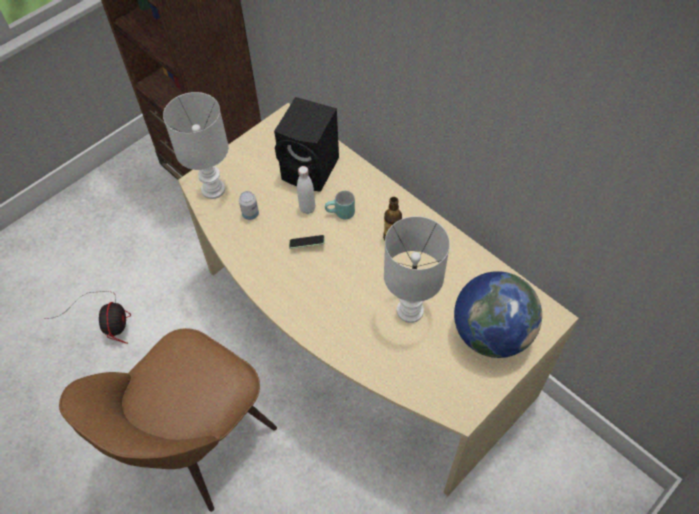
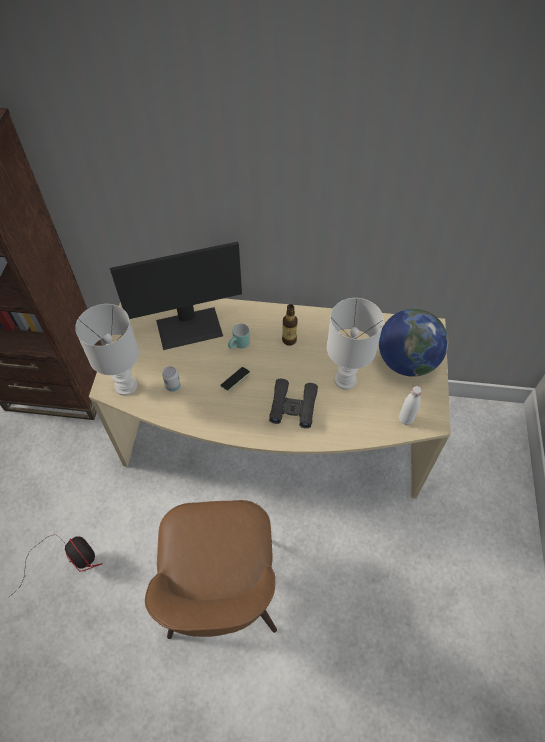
camera: 40 degrees left, 0 degrees up
black speaker [274,97,339,192] -> monitor [110,241,242,350]
white bottle [297,166,315,214] -> white bottle moved to [399,386,422,425]
none -> black binoculars [269,379,318,428]

